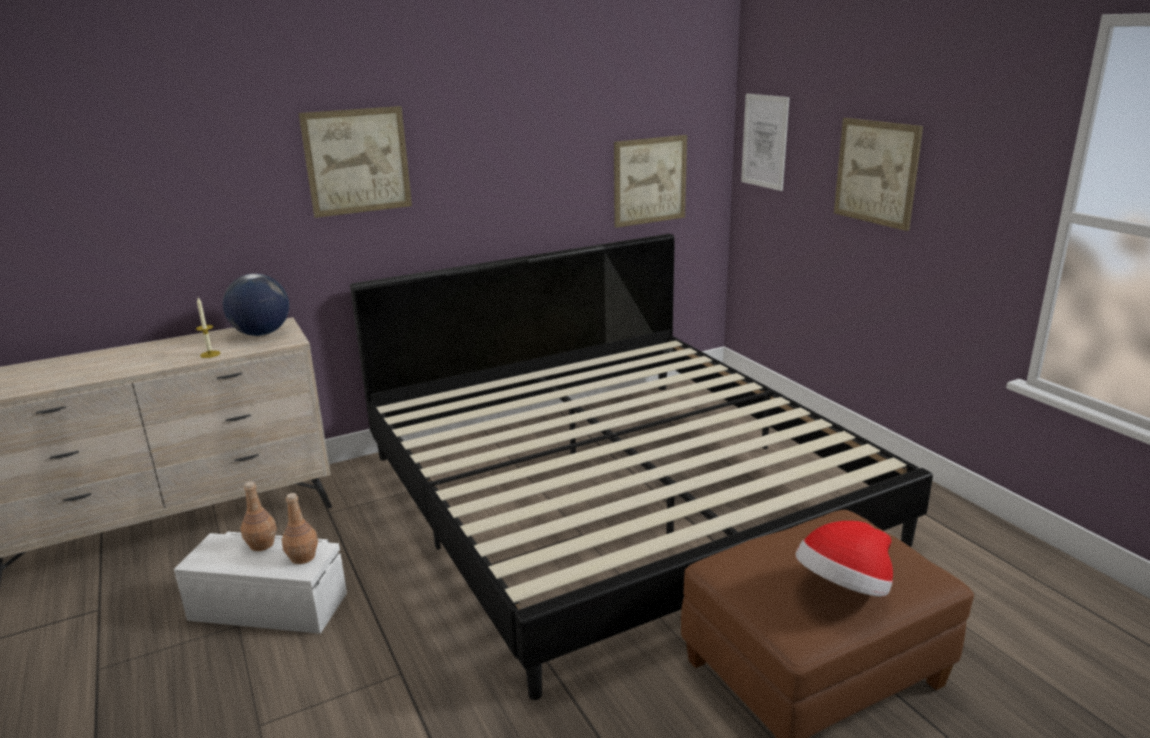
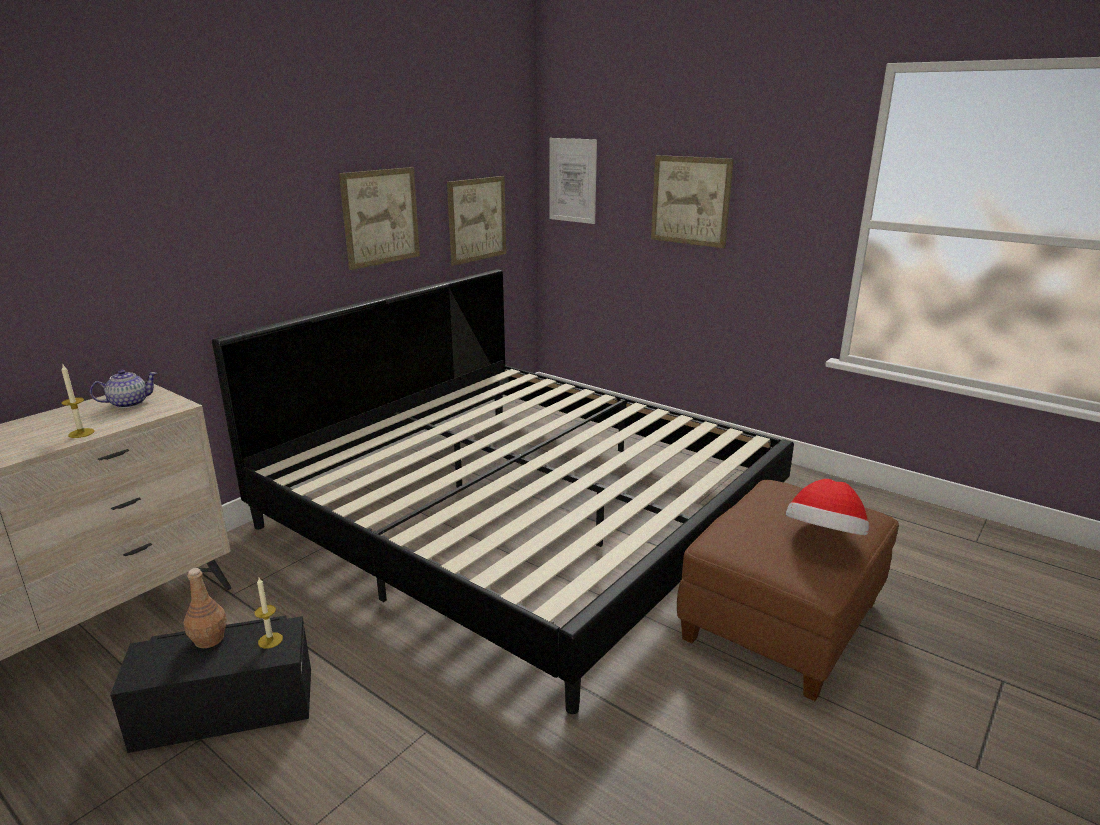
camera: 25 degrees left, 0 degrees up
white storage box [174,532,347,634] -> black storage box [110,616,311,753]
globe [223,274,289,336] -> teapot [90,370,157,408]
brown bottle [282,493,318,564] -> candle [254,578,283,649]
picture [299,106,412,218] -> picture moved to [339,167,420,270]

